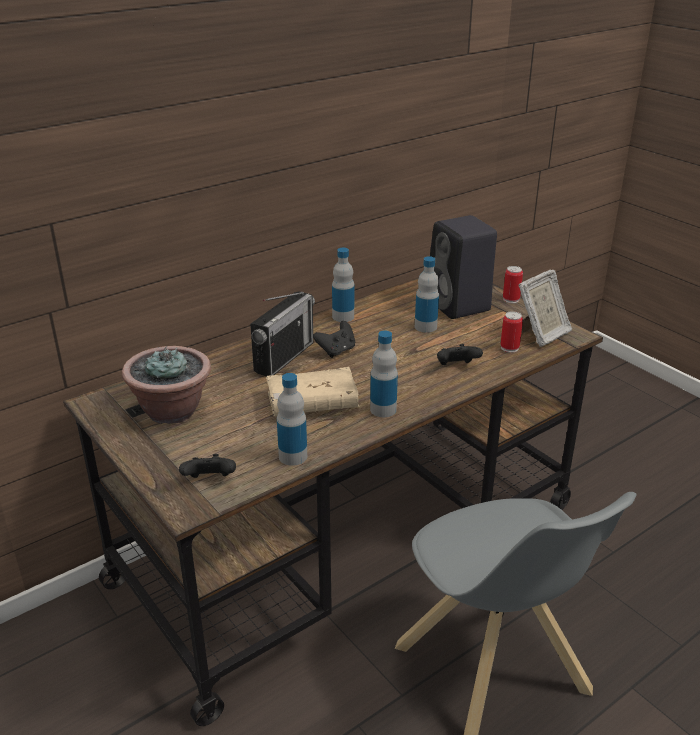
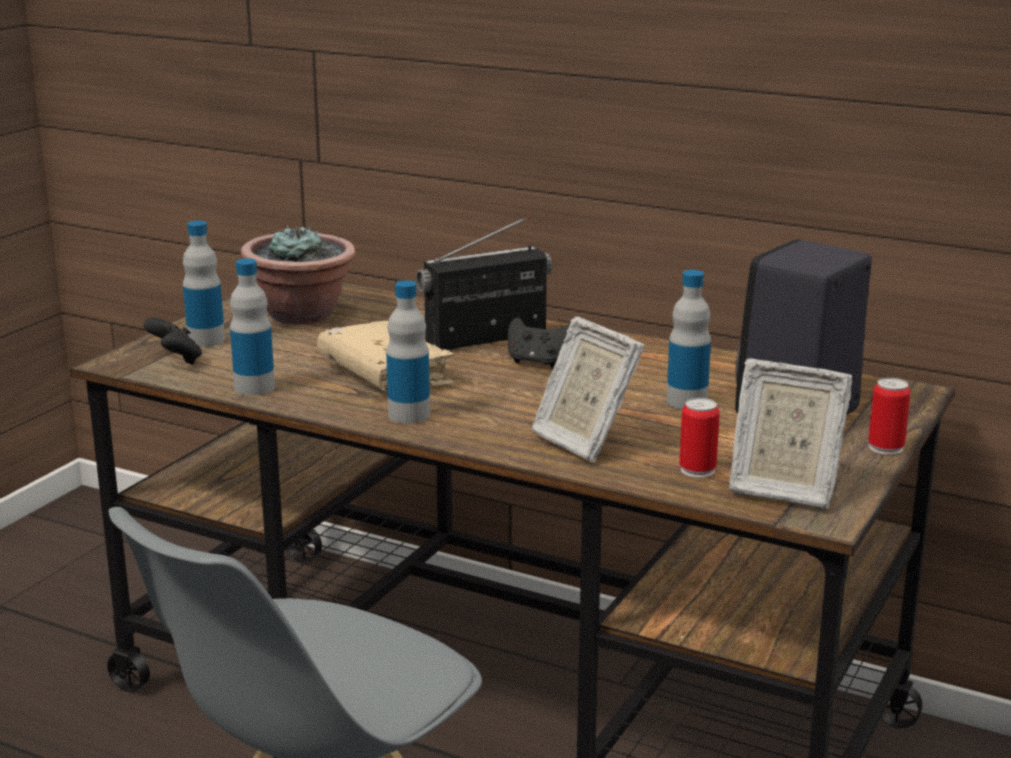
camera: 65 degrees right, 10 degrees down
radio [250,291,315,377] -> radio turned 150 degrees clockwise [416,216,552,350]
bottle [332,248,354,322] -> bottle moved to [183,221,225,347]
black game controller [437,344,483,365] -> picture frame [531,316,644,463]

